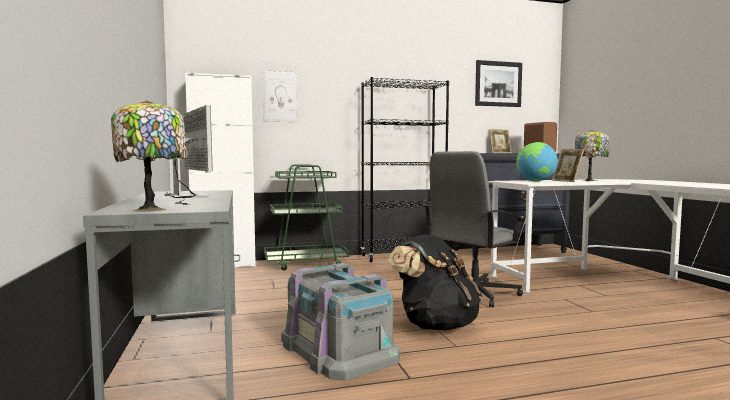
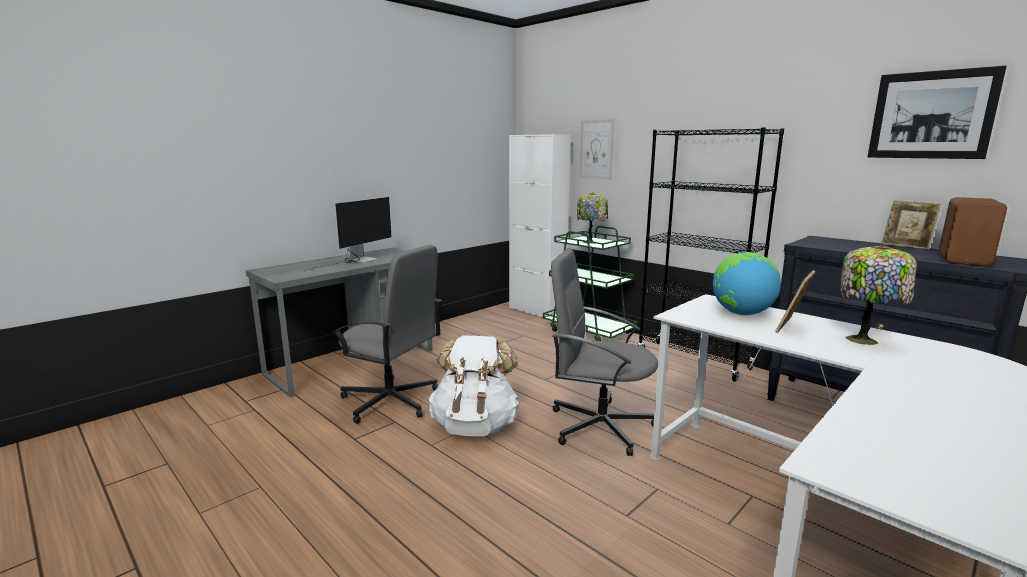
camera: 60 degrees right, 10 degrees up
table lamp [111,101,188,212] -> table lamp moved to [577,193,608,244]
grey storage box [281,263,400,380] -> grey office chair [332,245,442,424]
black backpack [388,235,482,330] -> white backpack [429,335,520,436]

